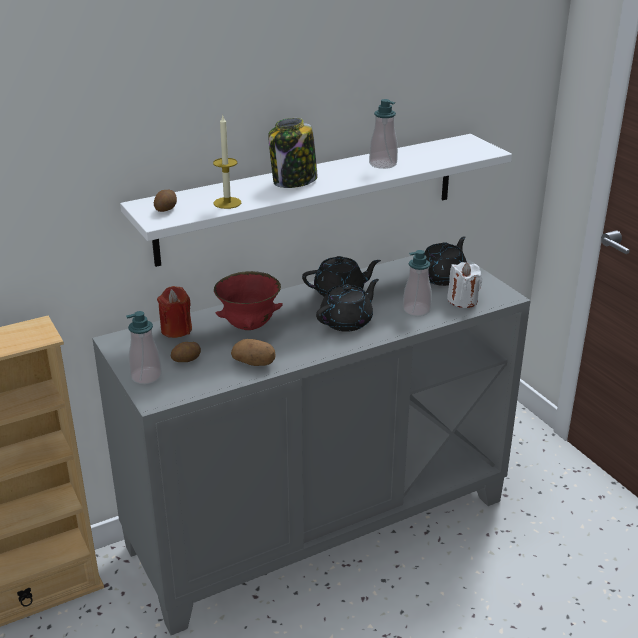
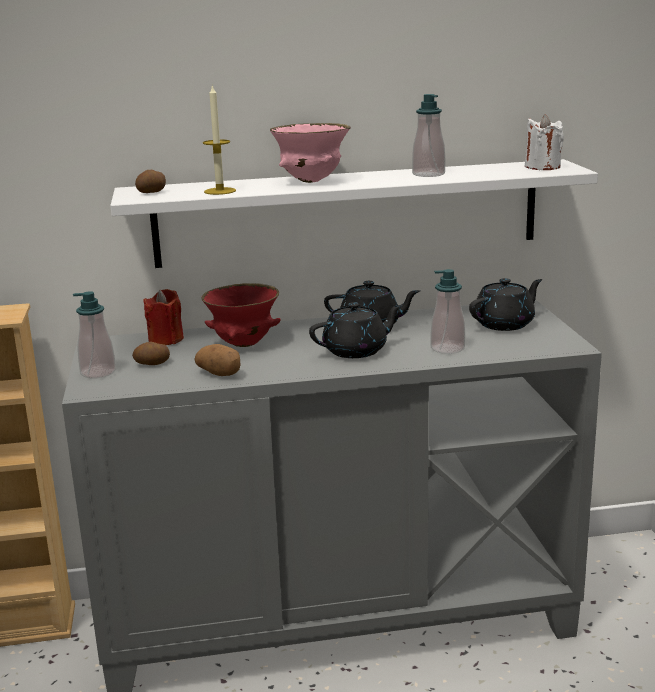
camera: 20 degrees right, 10 degrees down
jar [268,118,318,188] -> pink bowl [270,123,351,183]
white candle [447,262,482,308] -> white candle moved to [525,114,564,170]

